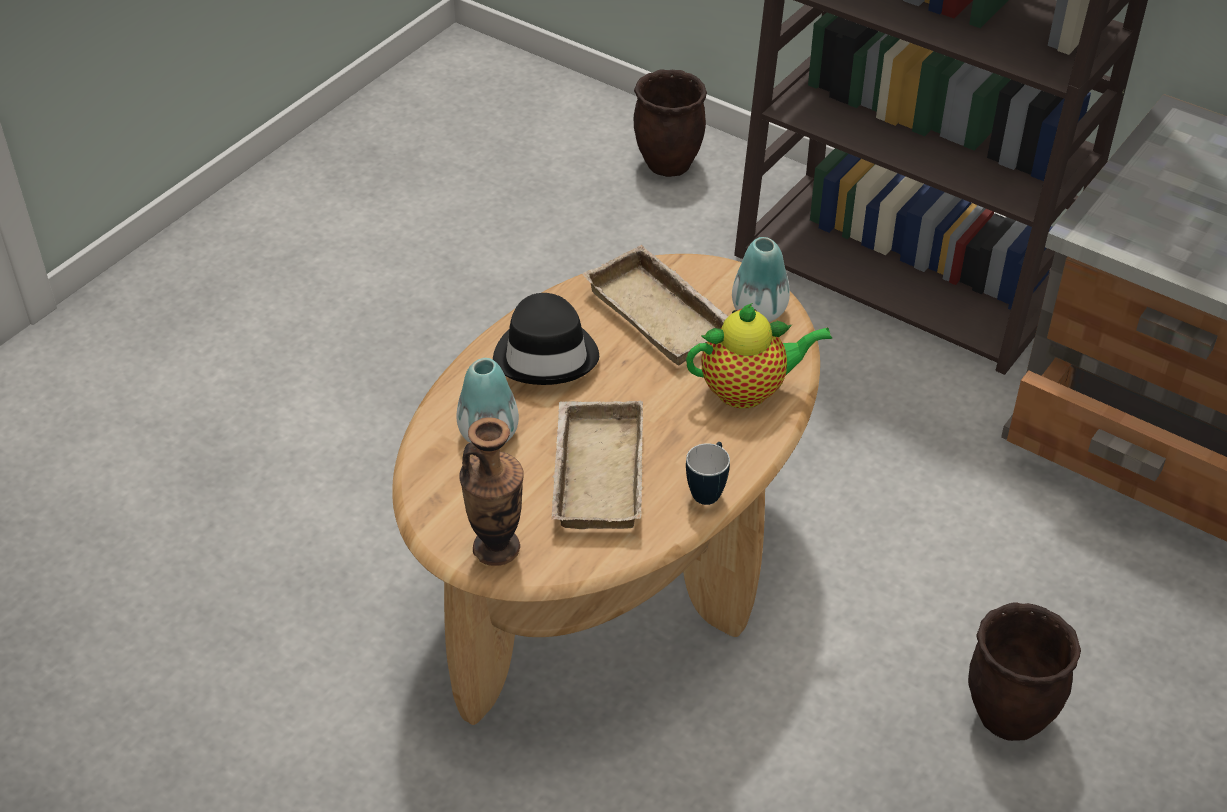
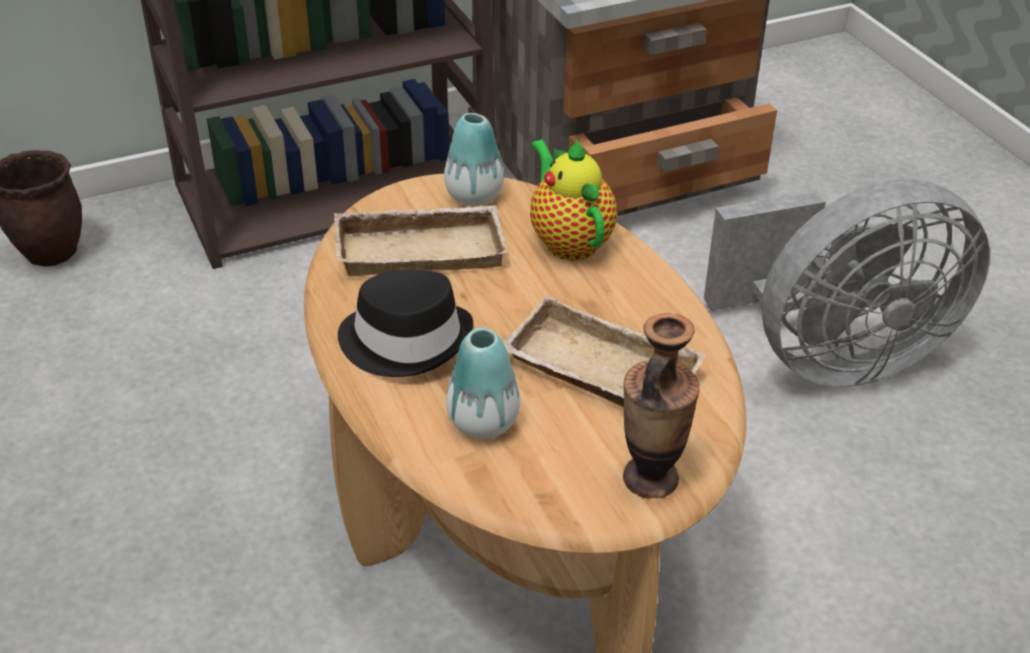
camera: 60 degrees left, 5 degrees down
teapot [686,303,832,408] -> teapot turned 45 degrees counterclockwise [530,138,617,261]
mug [686,442,730,505] -> none
brown planter [968,603,1081,741] -> grey fan [704,179,990,387]

